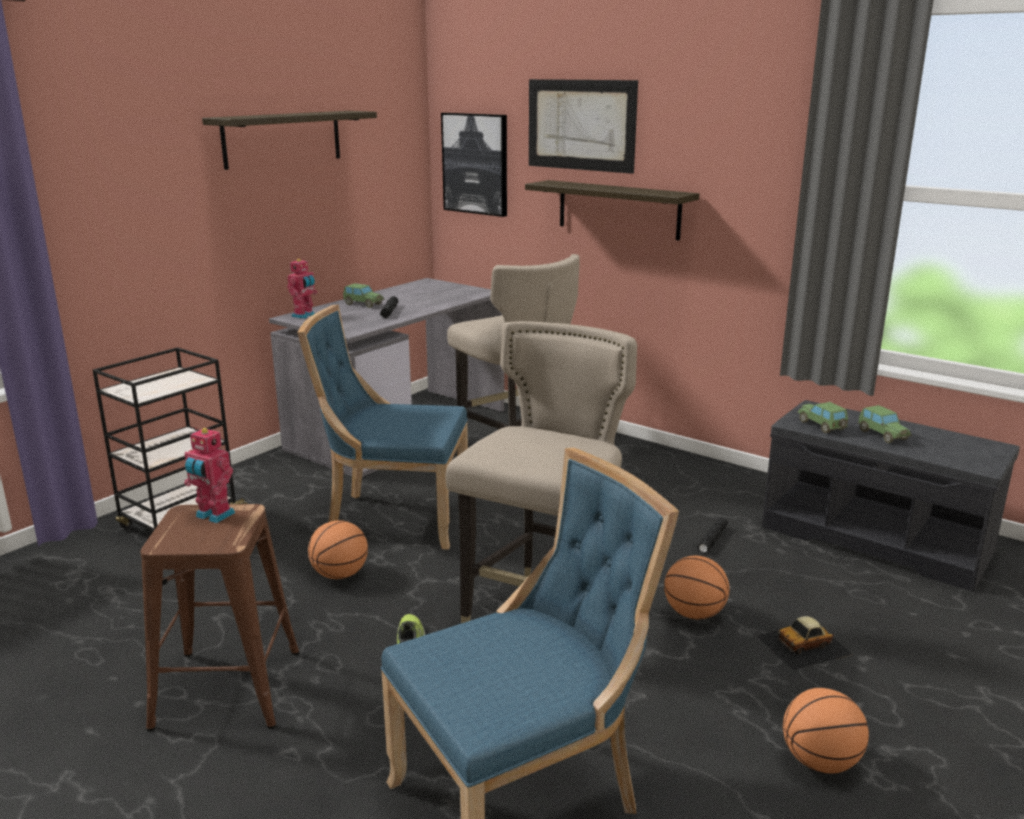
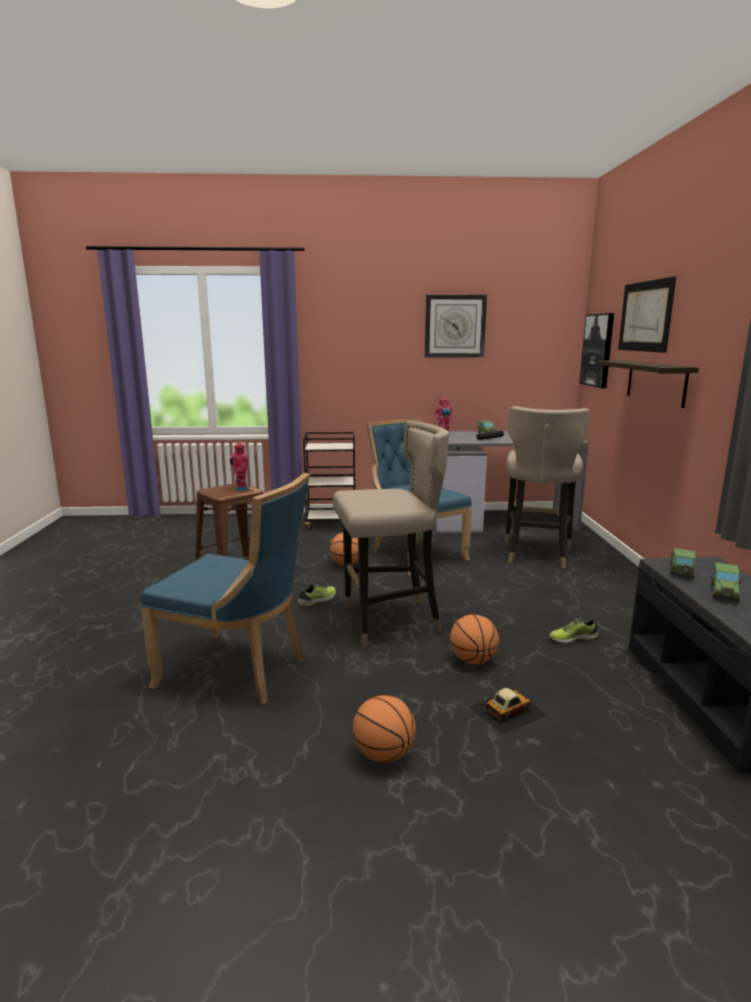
camera: 50 degrees right, 5 degrees down
shelf [202,111,377,170] -> wall clock [425,295,487,357]
black flashlight [697,518,728,554] -> shoe [549,618,598,643]
toy car [757,616,853,670] -> toy car turned 120 degrees clockwise [469,688,548,735]

